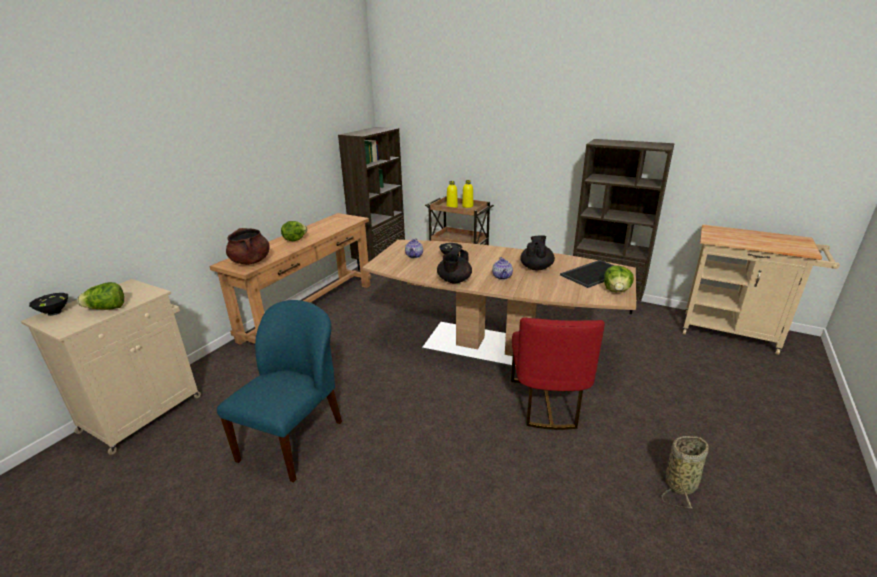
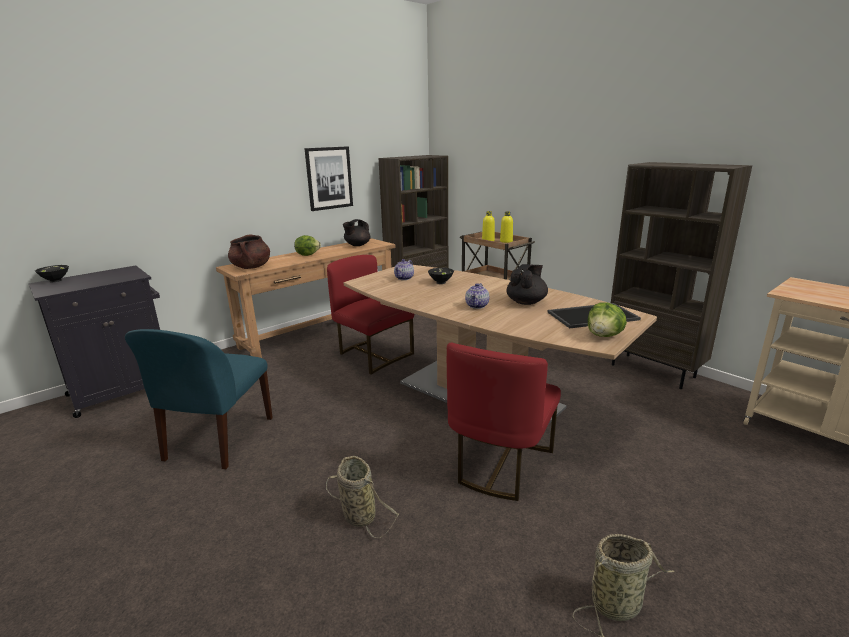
camera: 20 degrees right, 5 degrees down
beige cabinet [21,279,201,455] -> black cabinet [29,266,160,418]
lettuce [77,282,124,310] -> none
blue chair [217,300,342,482] -> blue chair turned 150 degrees clockwise [125,329,273,469]
black teapot [437,248,472,283] -> black teapot moved to [343,219,371,246]
none -> picture [304,146,353,211]
none -> basket [326,456,399,538]
none -> red chair [327,255,414,375]

